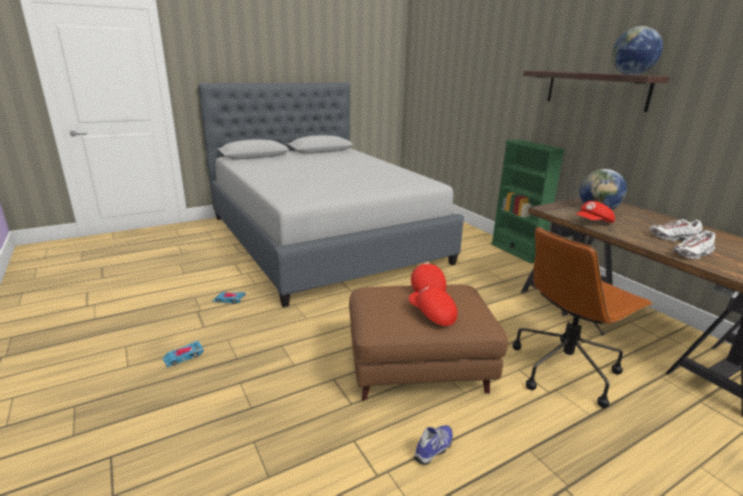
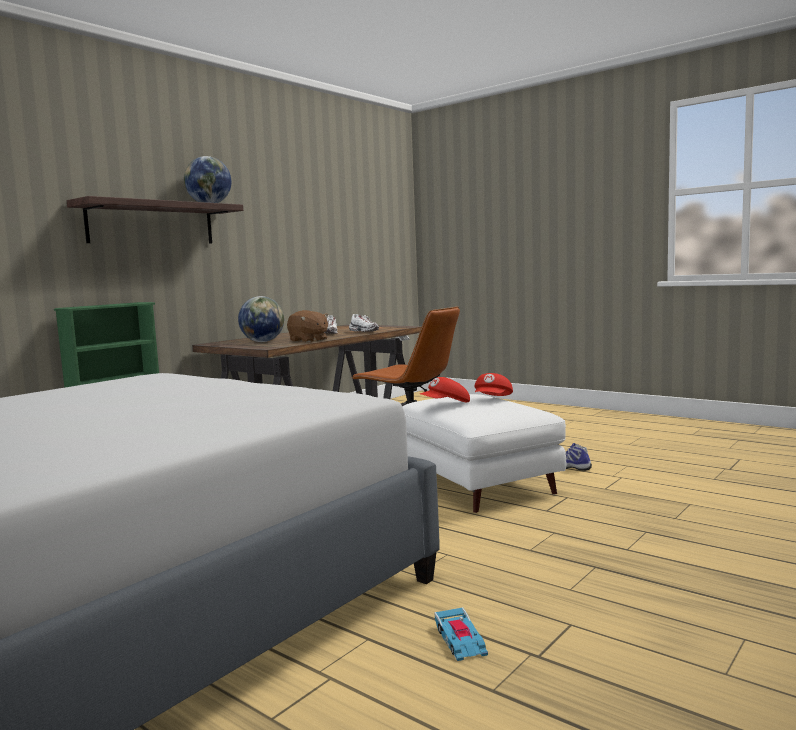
camera: 110 degrees left, 15 degrees down
toy car [162,340,204,367] -> none
brown ottoman [349,285,508,401] -> white ottoman [402,394,566,513]
red cap [575,201,615,223] -> brown plush toy [287,310,328,342]

